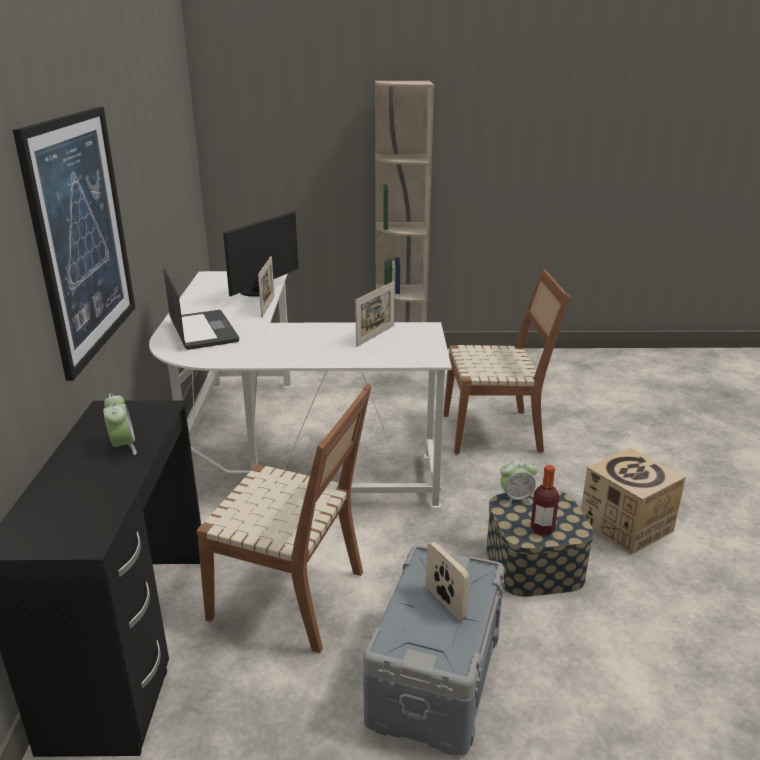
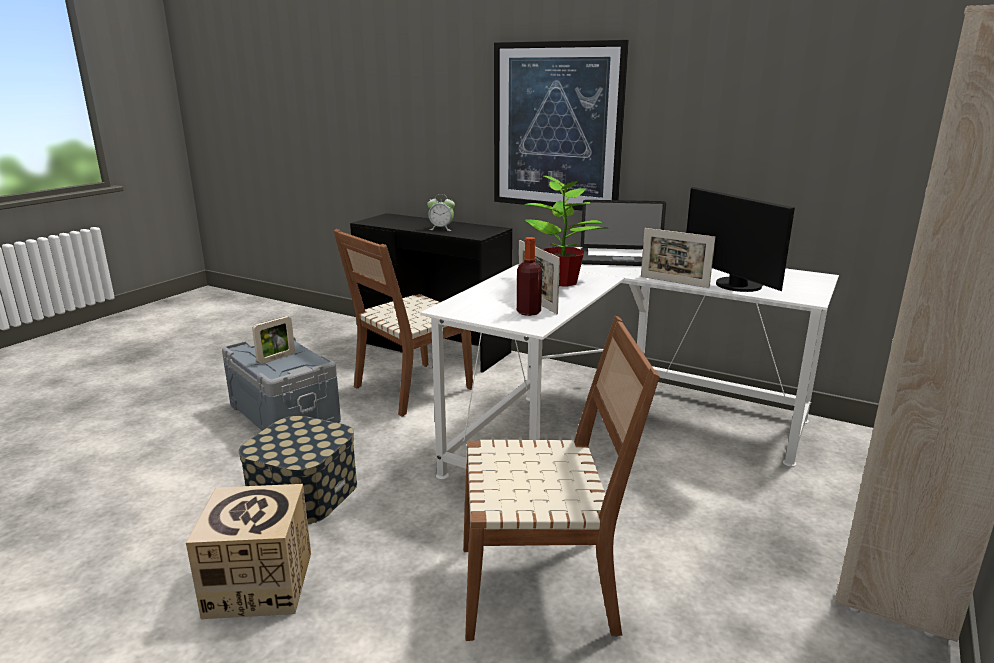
camera: 120 degrees right, 5 degrees down
picture frame [426,542,469,621] -> picture frame turned 45 degrees counterclockwise [252,316,295,364]
chair [443,268,570,454] -> chair turned 120 degrees counterclockwise [463,315,660,641]
alarm clock [500,458,538,505] -> none
bottle [530,465,559,536] -> bottle moved to [517,237,542,316]
none -> potted plant [524,170,607,287]

